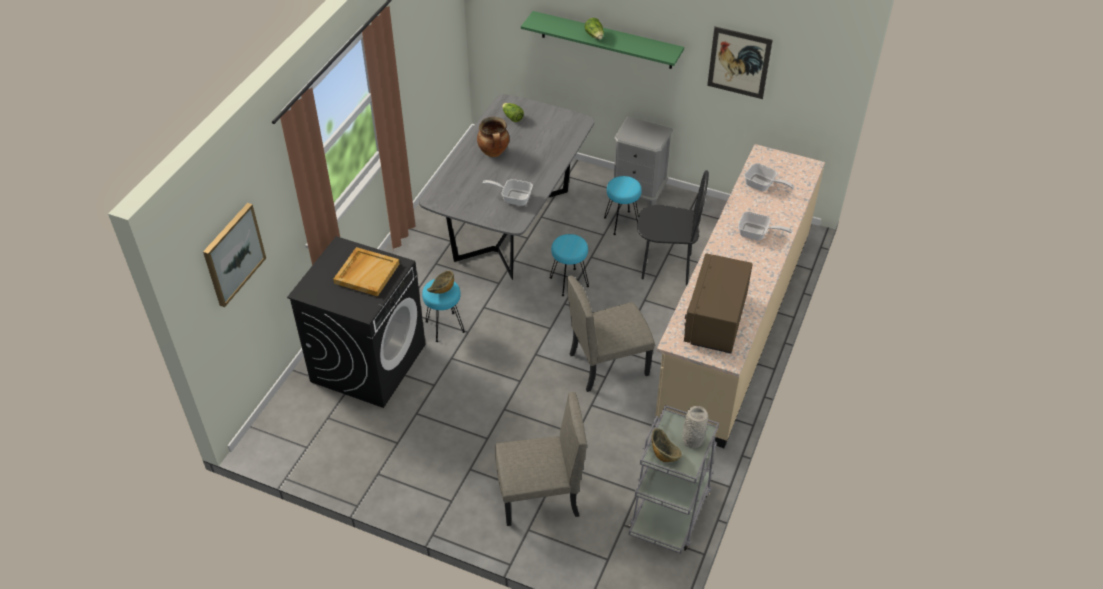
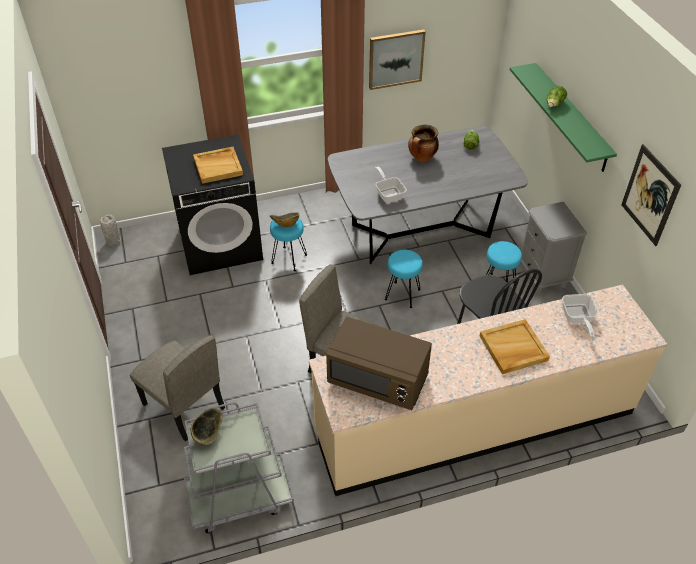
camera: 50 degrees right, 0 degrees up
picture [203,203,266,307] -> picture moved to [369,29,426,90]
grey vase [683,406,708,448] -> grey vase moved to [100,214,121,246]
brown microwave [684,253,753,353] -> brown microwave turned 135 degrees counterclockwise [326,317,432,410]
frying pan [738,212,792,241] -> beige tray [480,319,550,374]

